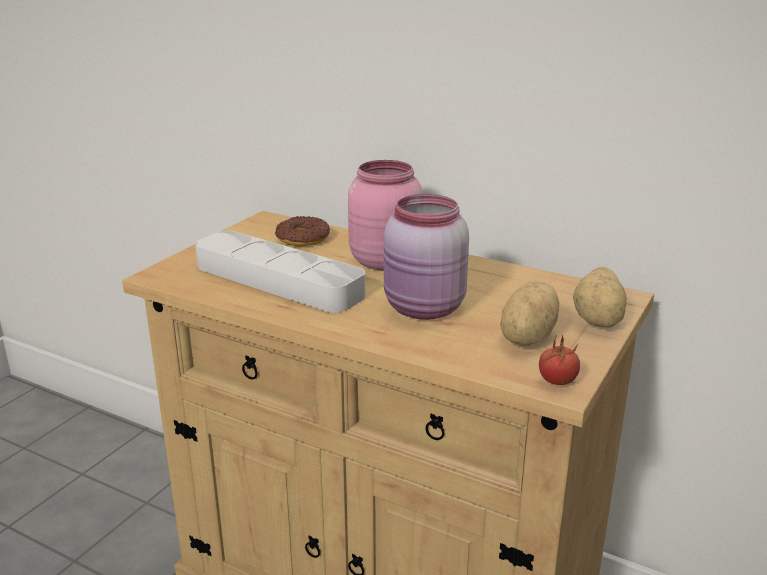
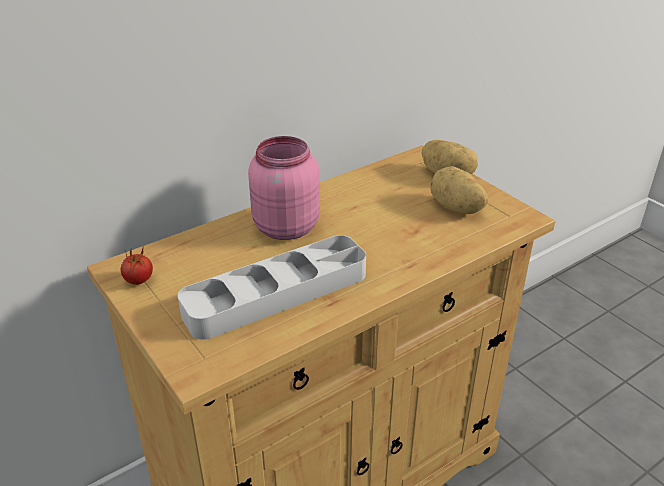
camera: 65 degrees left, 10 degrees up
donut [275,216,330,246] -> none
pink jar [384,194,469,320] -> none
tomato [539,335,580,385] -> tomato moved to [121,248,153,285]

